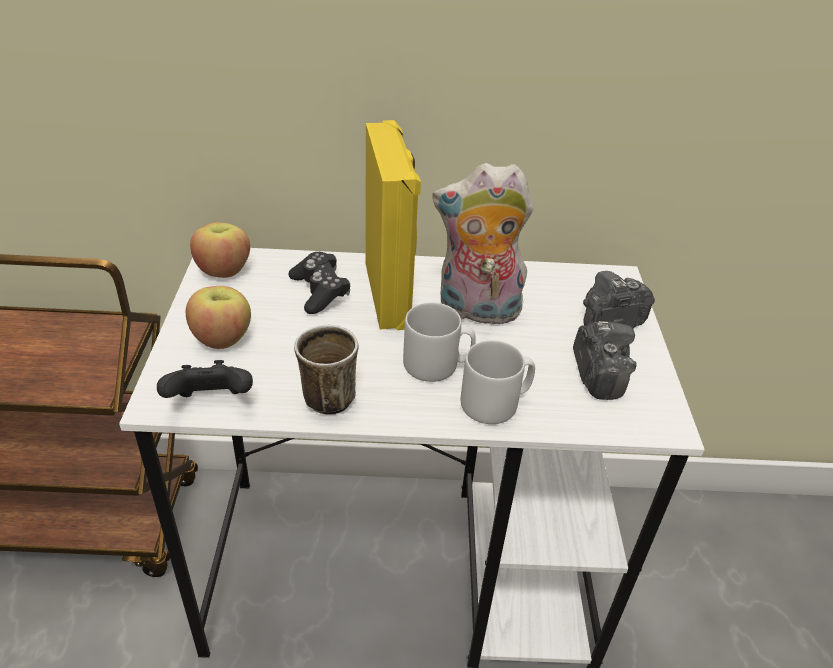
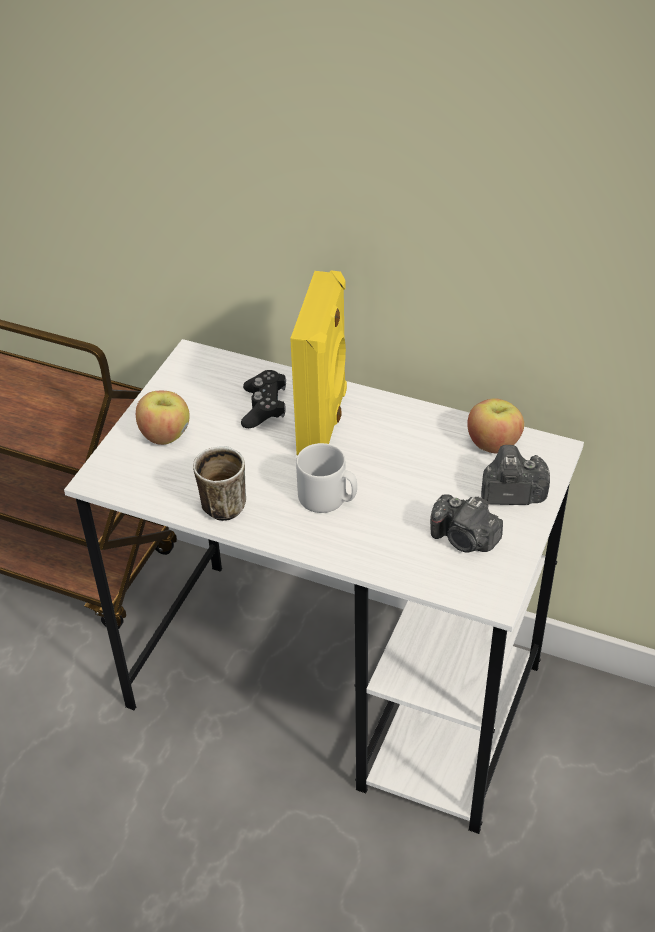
camera: 25 degrees right, 5 degrees up
black game controller [157,360,253,398] -> none
apple [190,222,250,278] -> apple moved to [467,398,524,453]
plush toy [432,163,533,325] -> none
grey mug [461,340,535,424] -> none
camera [573,321,636,400] -> camera turned 105 degrees clockwise [430,494,503,553]

